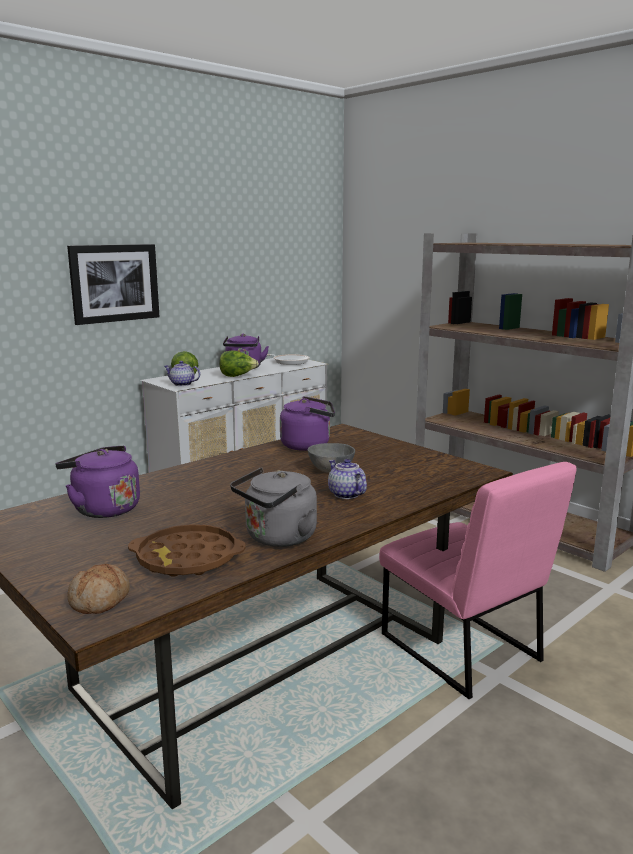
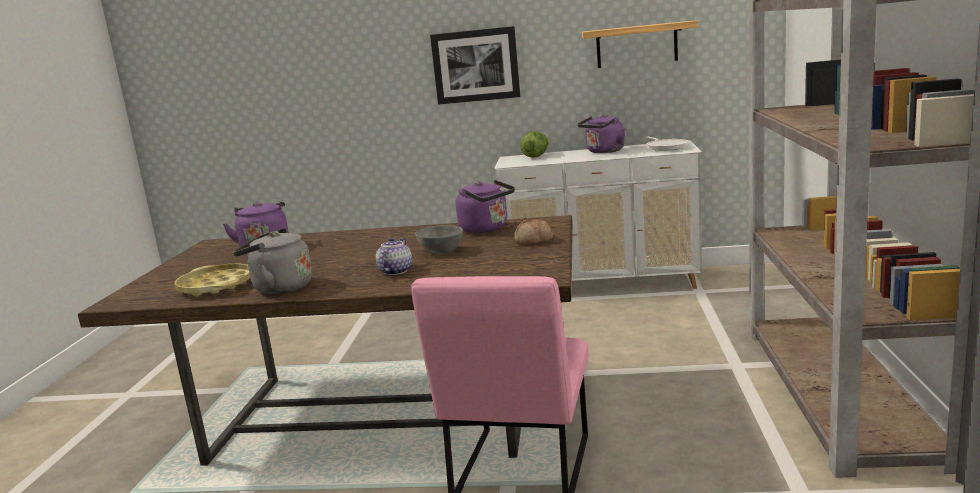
camera: 50 degrees right, 0 degrees up
bread [68,564,130,614] -> bread moved to [514,219,553,246]
brown tray [128,524,246,577] -> yellow tray [174,264,250,296]
teapot [164,361,200,386] -> none
lettuce [219,350,259,377] -> none
none -> shelf [582,21,698,68]

